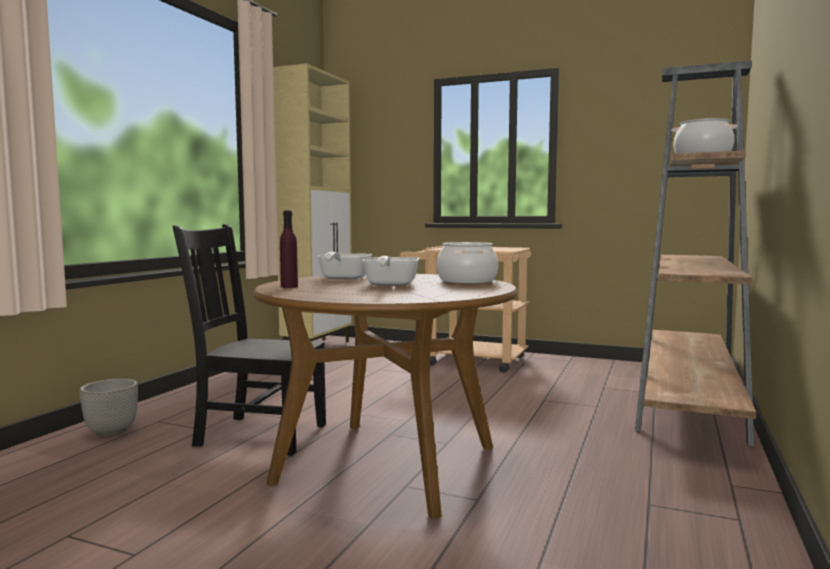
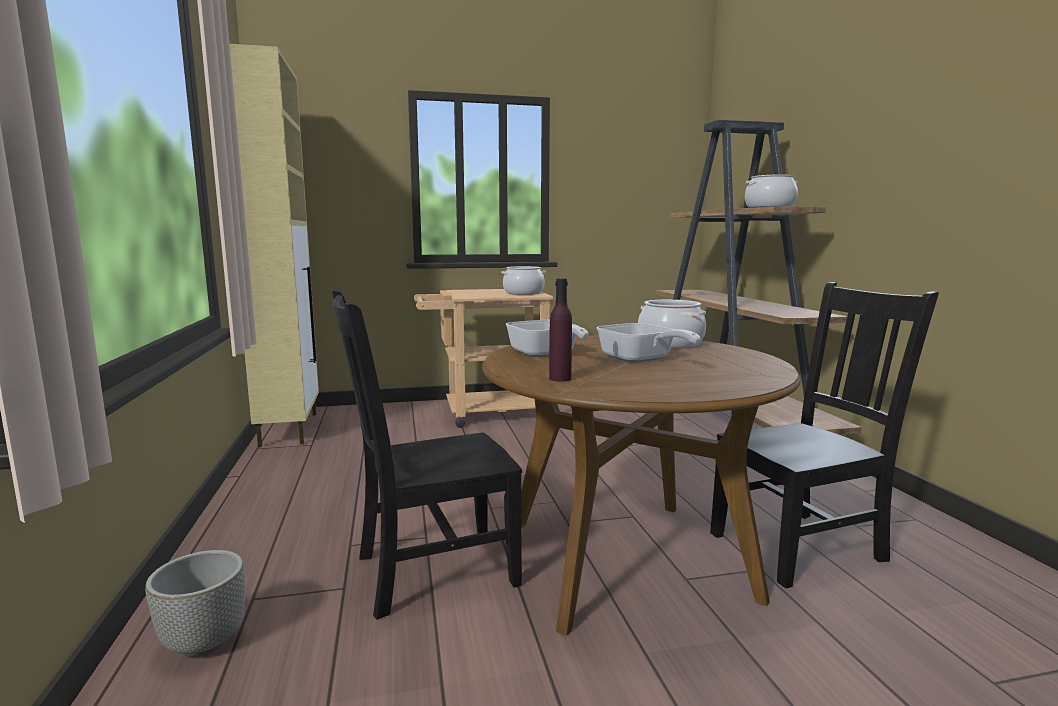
camera: 35 degrees left, 5 degrees up
none -> cooking pot [501,266,546,295]
none -> black chair [710,282,939,588]

